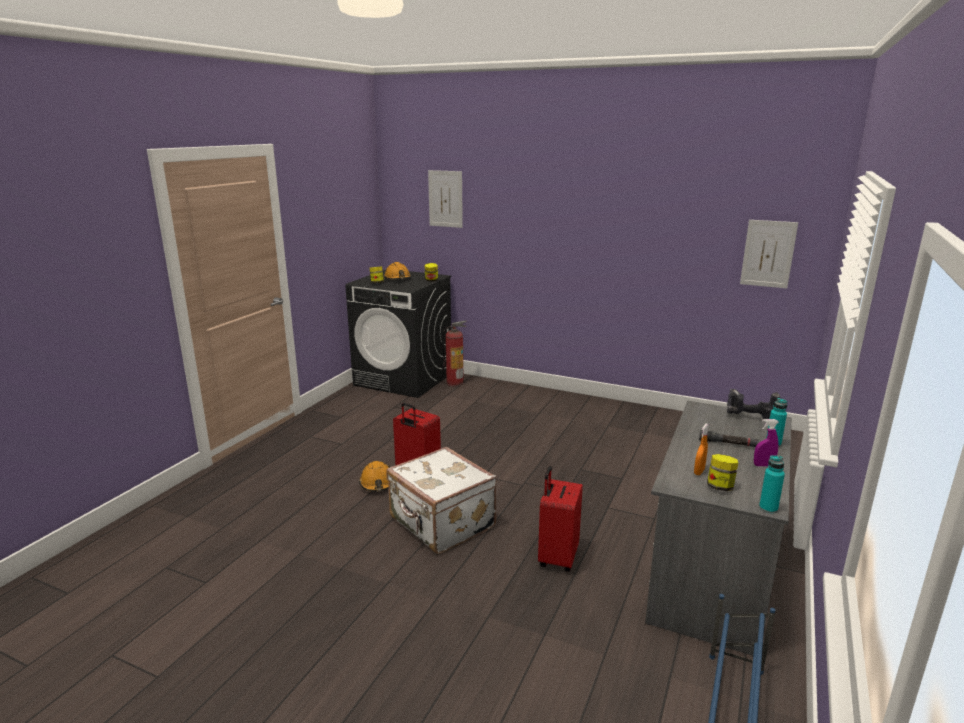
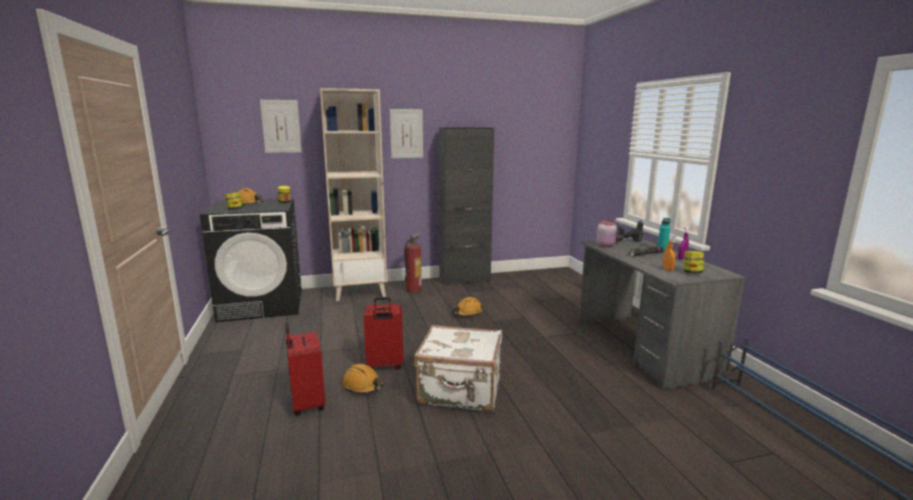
camera: 40 degrees left, 5 degrees down
fire extinguisher [442,321,466,387] -> fire extinguisher moved to [405,233,422,294]
red suitcase [538,466,583,572] -> red suitcase moved to [285,322,326,416]
picture [740,220,798,288] -> picture moved to [390,109,423,158]
turquoise bottle [759,455,785,514] -> none
none -> beige bookcase [320,88,387,301]
none -> black cabinet [439,127,494,285]
none -> orange hard hat [453,297,484,316]
none -> pink jar [596,220,617,247]

